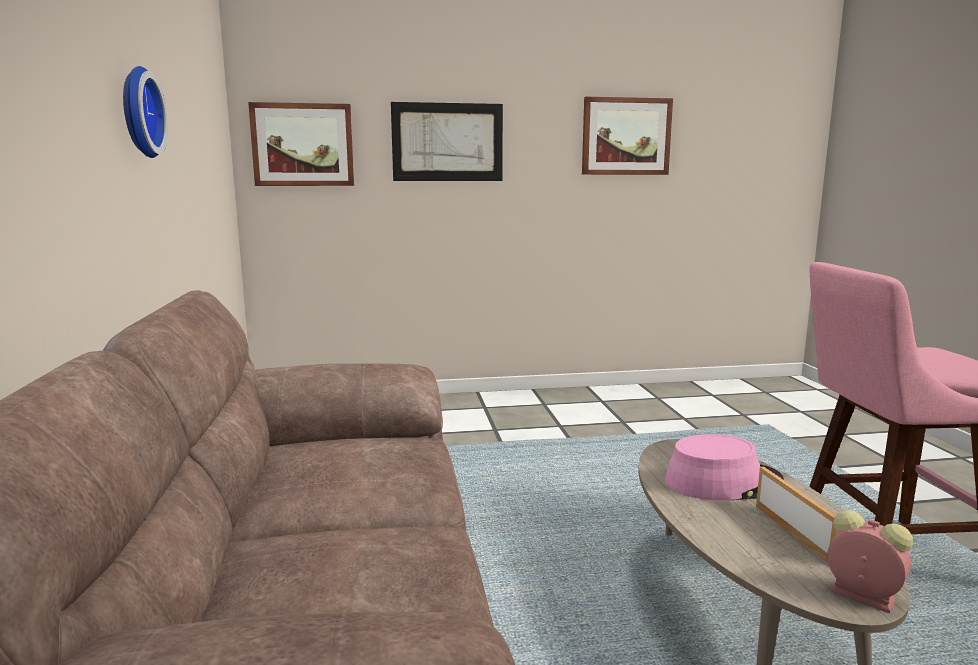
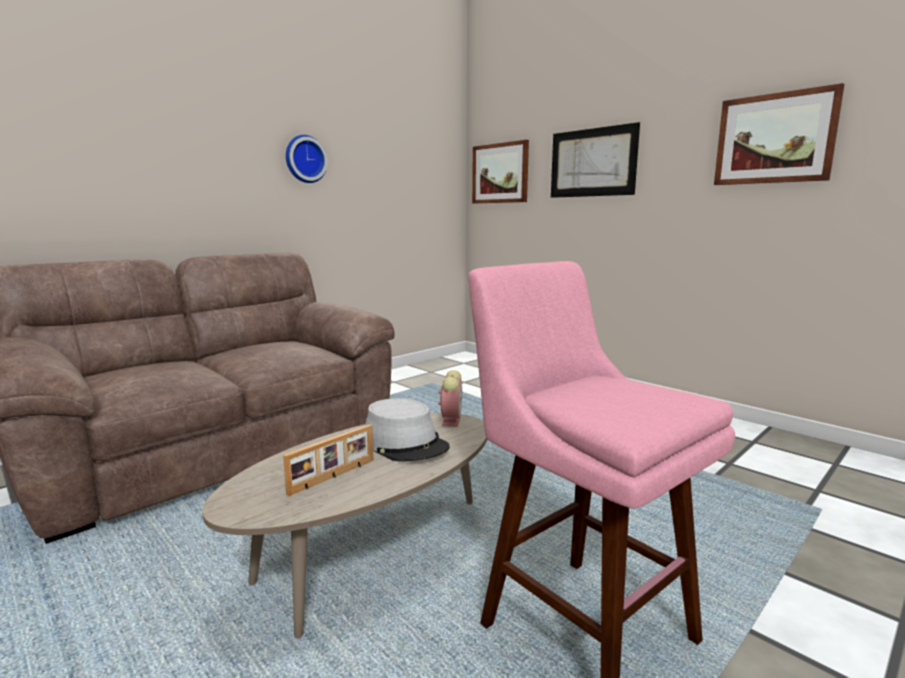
camera: 55 degrees right, 0 degrees up
pink hat [665,434,784,500] -> grey hat [365,398,450,462]
alarm clock [827,510,913,614] -> alarm clock moved to [438,370,462,427]

